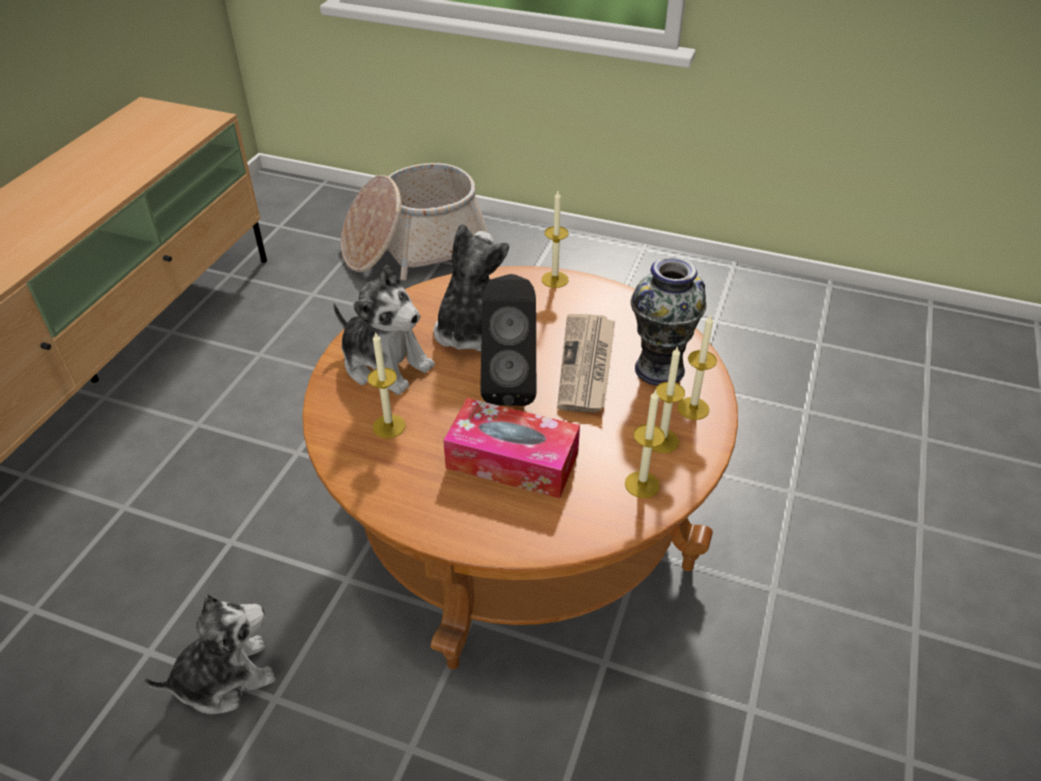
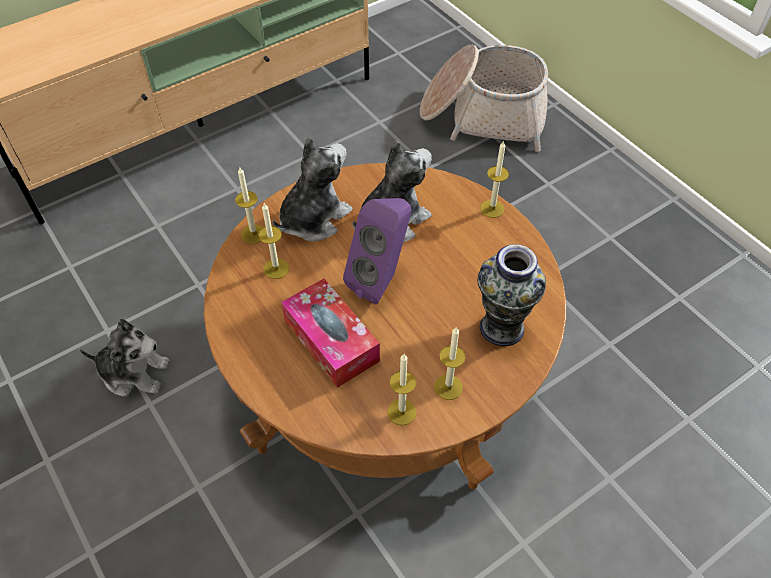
camera: 35 degrees right, 10 degrees up
plush toy [333,265,435,395] -> plush toy turned 120 degrees counterclockwise [273,137,353,242]
black speaker [480,274,536,406] -> purple speaker [343,198,412,305]
newspaper [557,314,615,413] -> none
candle [677,315,717,420] -> candle moved to [235,166,263,244]

